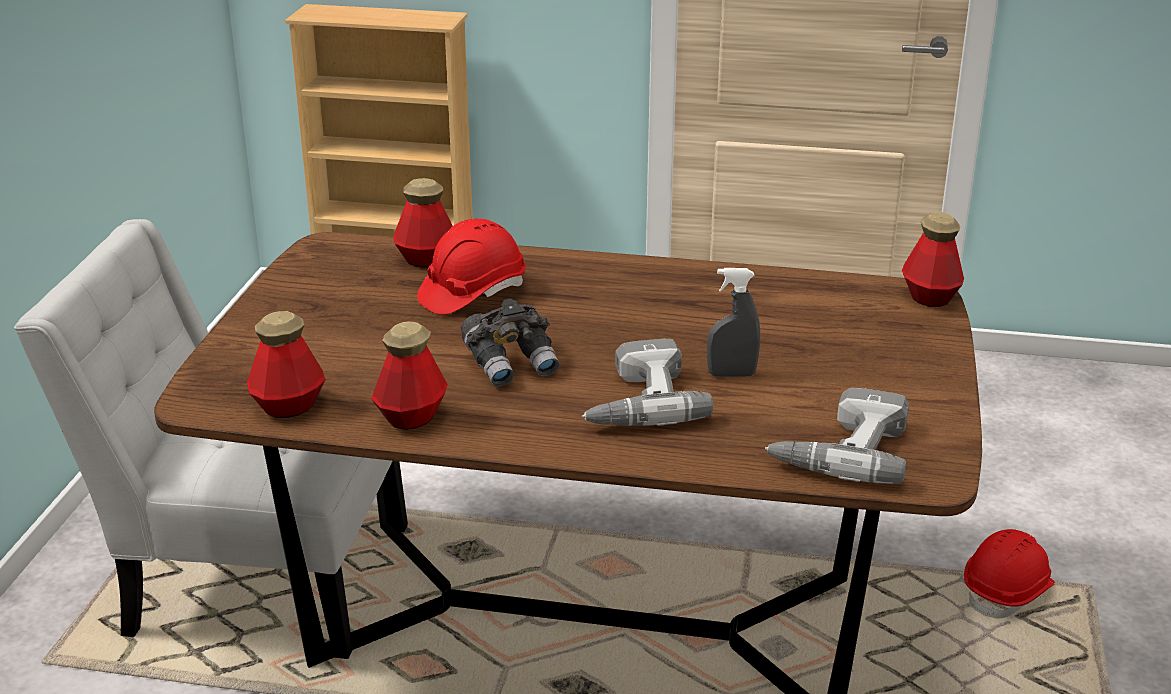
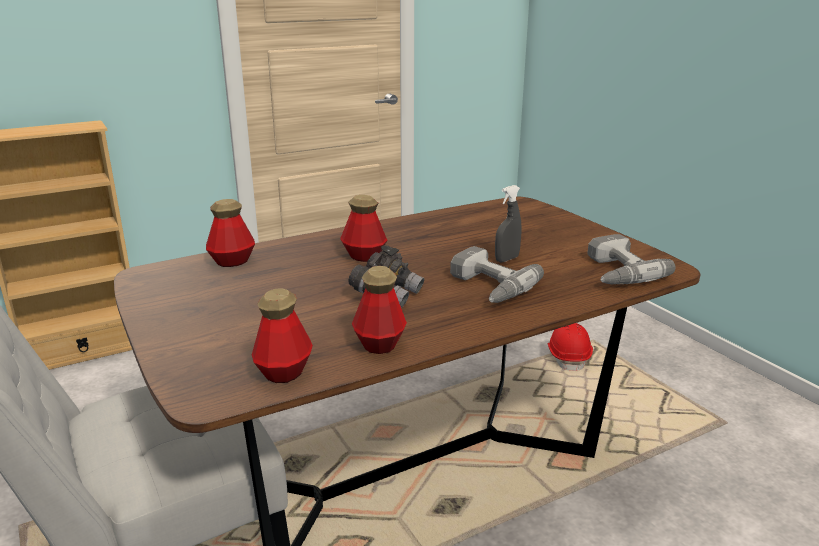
camera: 40 degrees left, 5 degrees down
red hard hat [417,219,526,315] -> none
bottle [902,212,964,307] -> bottle moved to [340,195,387,262]

